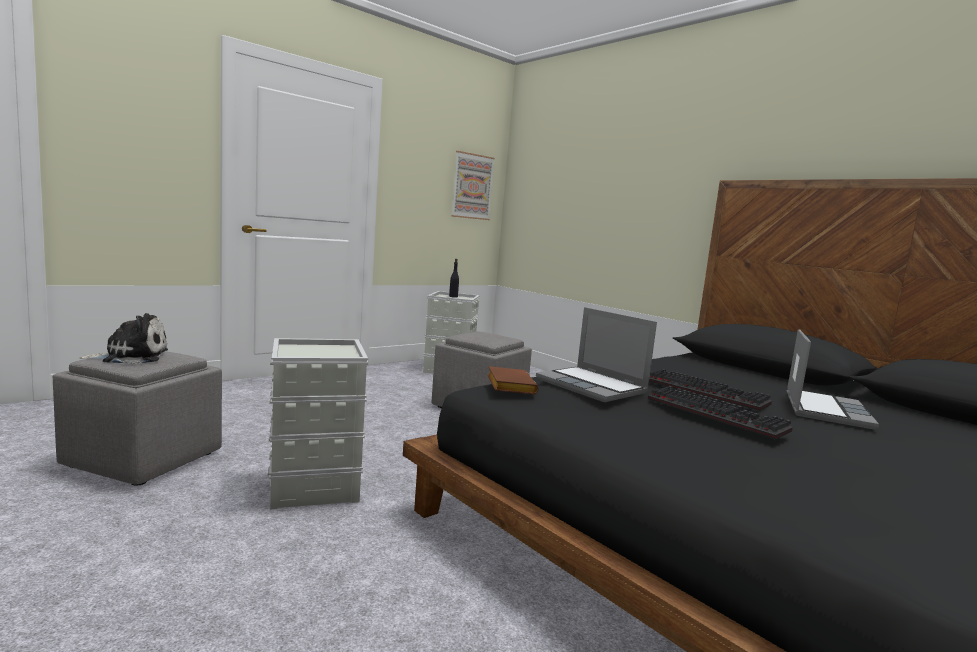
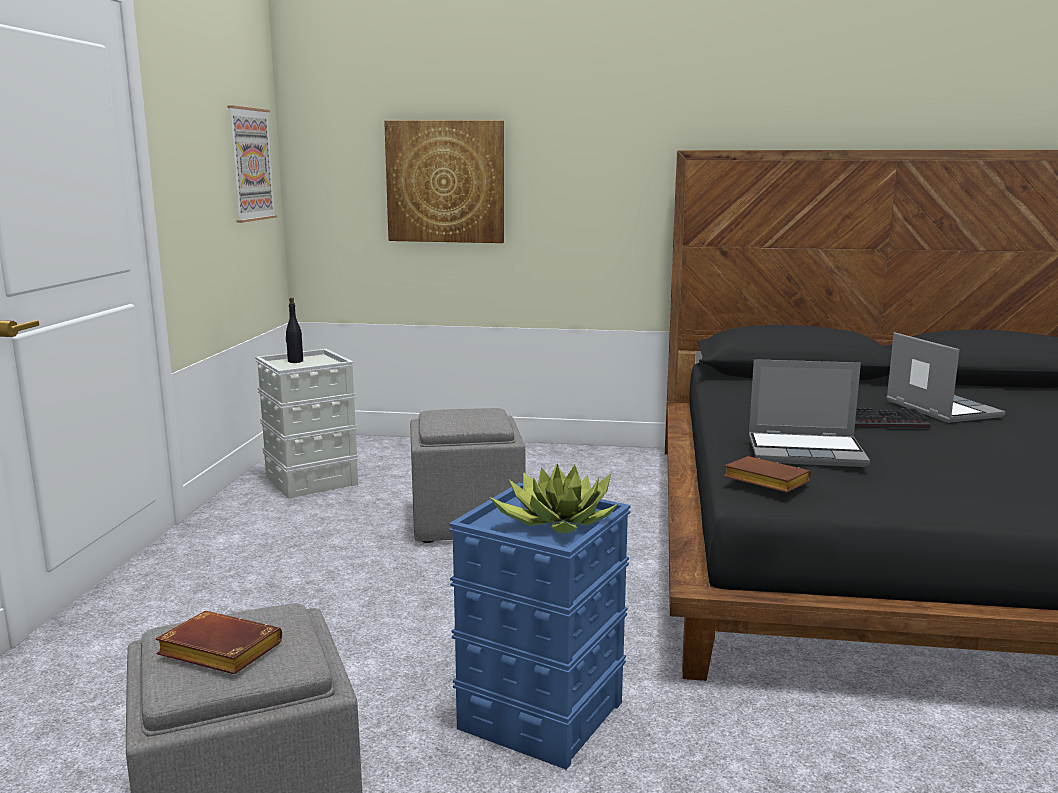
camera: 40 degrees left, 5 degrees up
plush toy [80,313,168,364] -> brown book [156,611,282,674]
grey storage box [268,338,369,509] -> blue storage box [449,483,631,770]
keyboard [648,386,793,439] -> none
none -> picture [384,120,504,243]
none -> potted plant [489,463,619,534]

